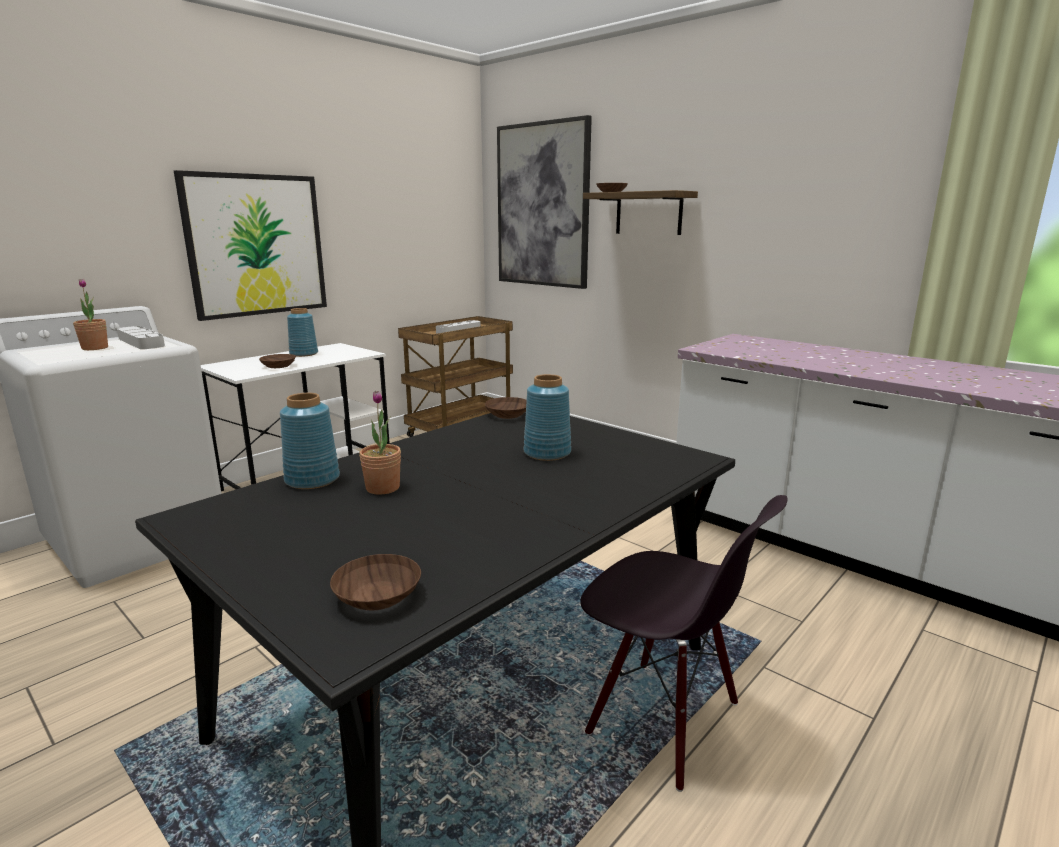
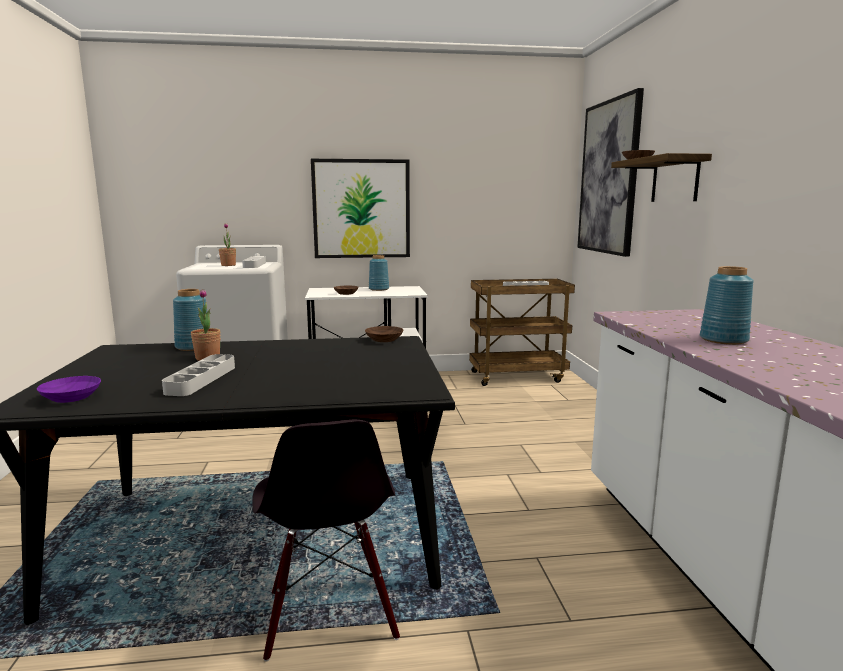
camera: 40 degrees right, 5 degrees down
brown bowl [330,554,421,610] -> purple bowl [37,376,101,403]
blue vase [524,374,571,461] -> blue vase moved to [700,266,754,345]
none -> grey tray [162,354,235,396]

